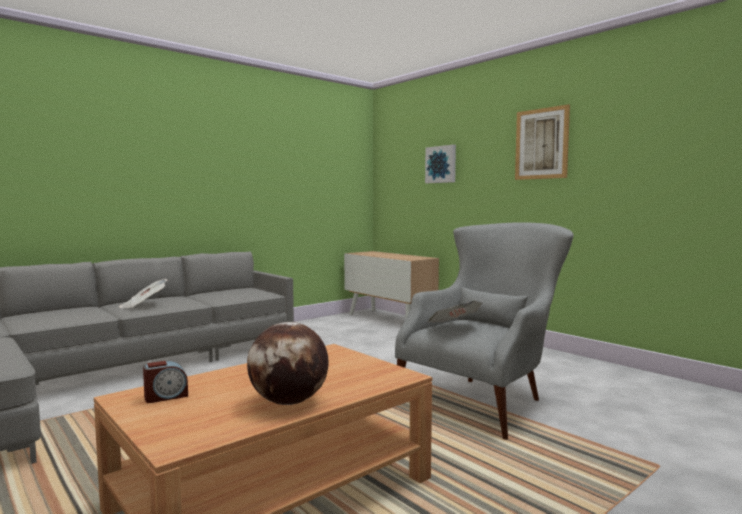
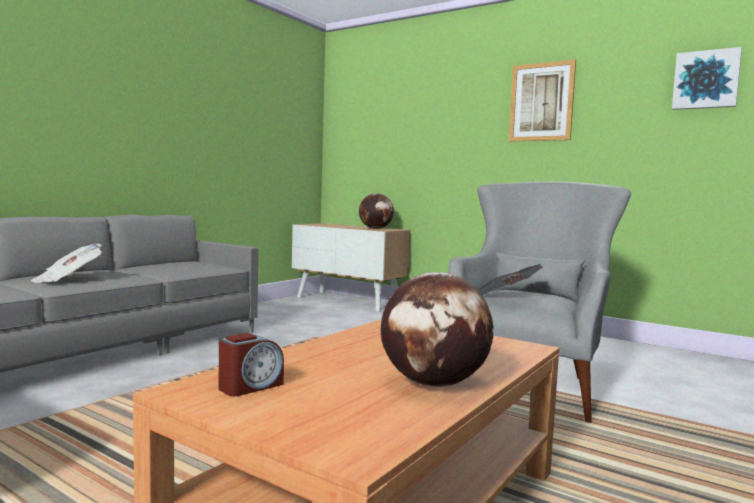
camera: 15 degrees left, 0 degrees up
picture [425,145,456,183] -> picture moved to [672,47,742,110]
none -> globe [359,193,394,229]

